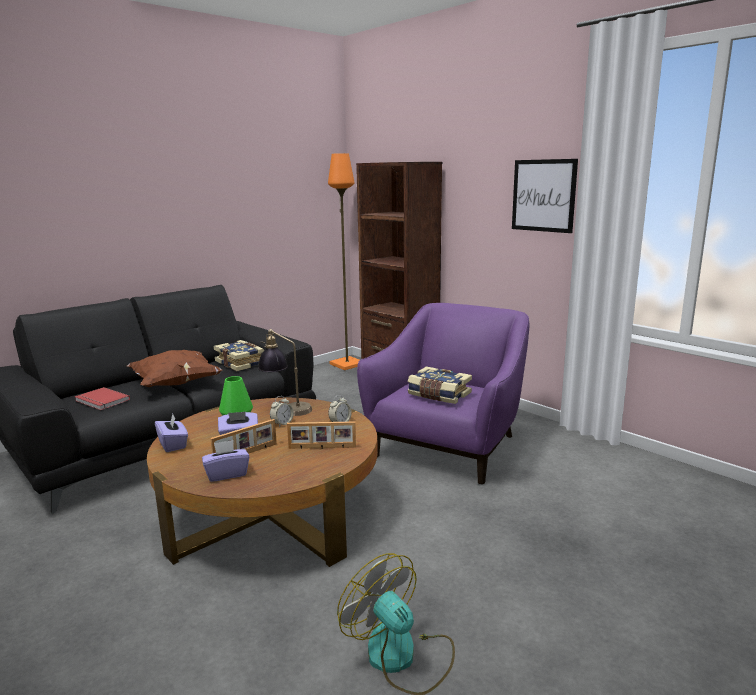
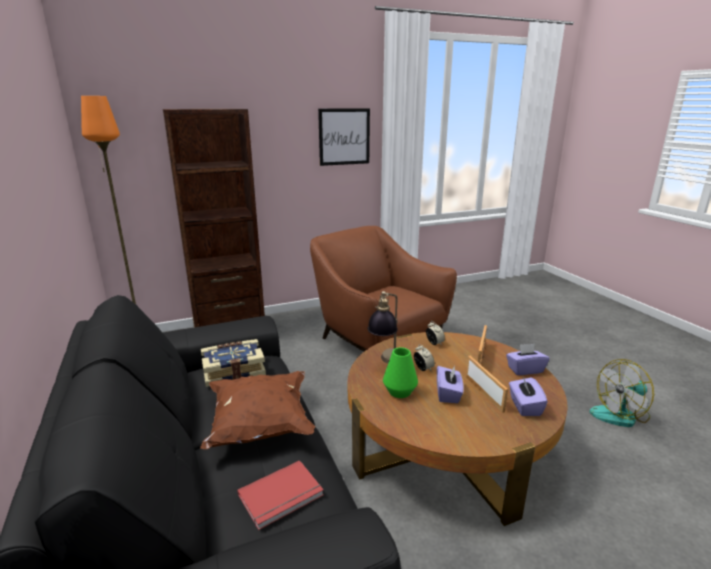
camera: 70 degrees left, 5 degrees up
purple tissue box [155,414,188,452] -> purple tissue box moved to [506,344,549,375]
purple armchair [357,303,530,484] -> brown armchair [310,226,457,352]
book [408,366,472,404] -> none

